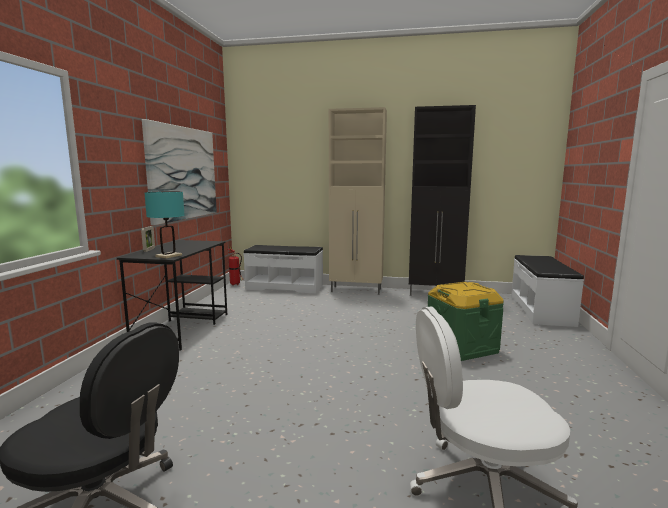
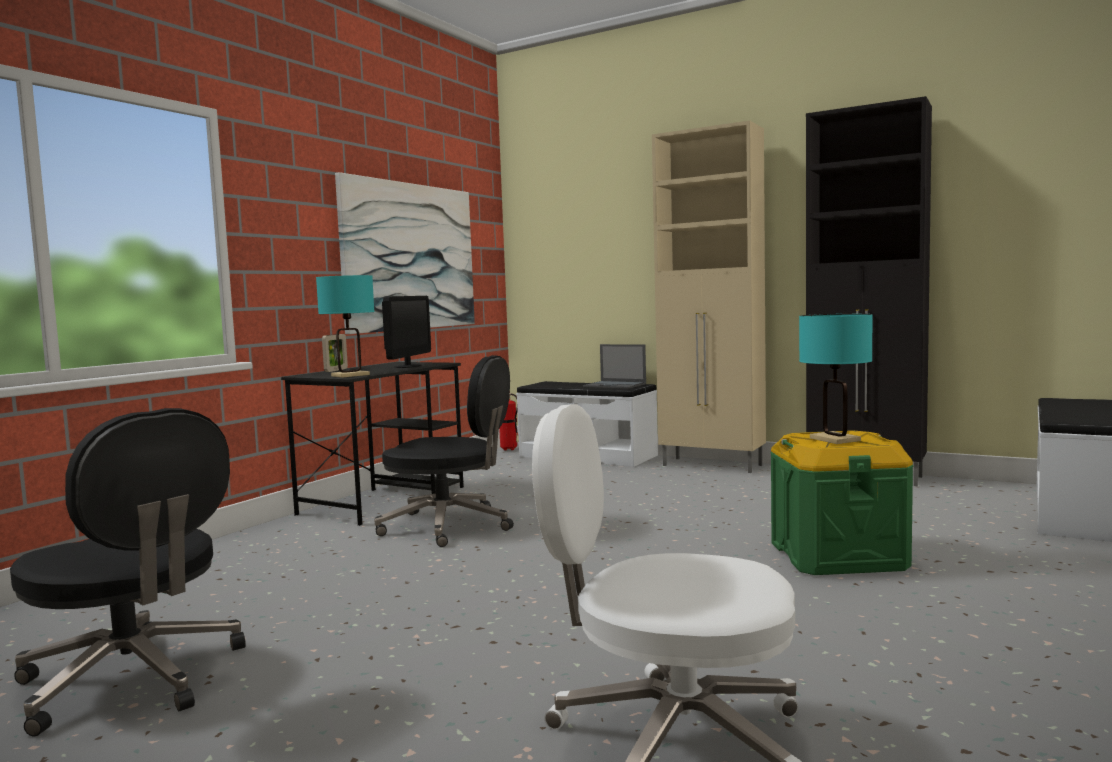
camera: 20 degrees right, 5 degrees down
none -> black office chair [374,355,514,547]
none -> monitor [382,296,431,368]
none -> laptop [583,344,646,389]
none -> turquoise table lamp [799,314,873,444]

